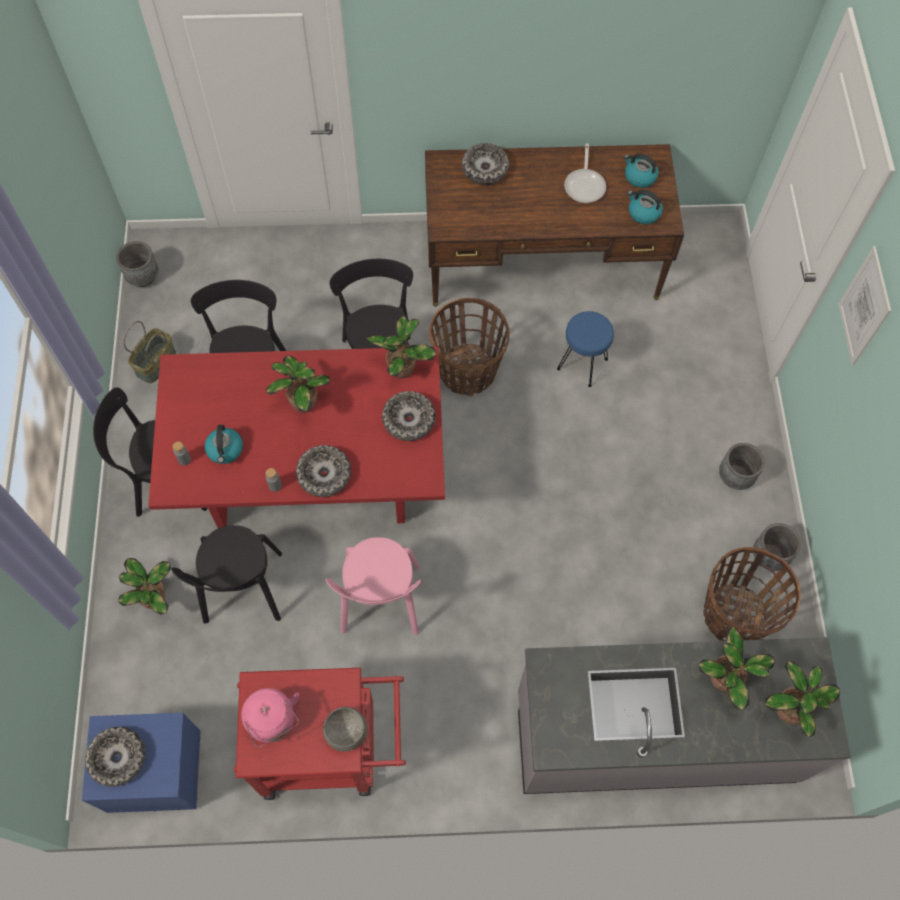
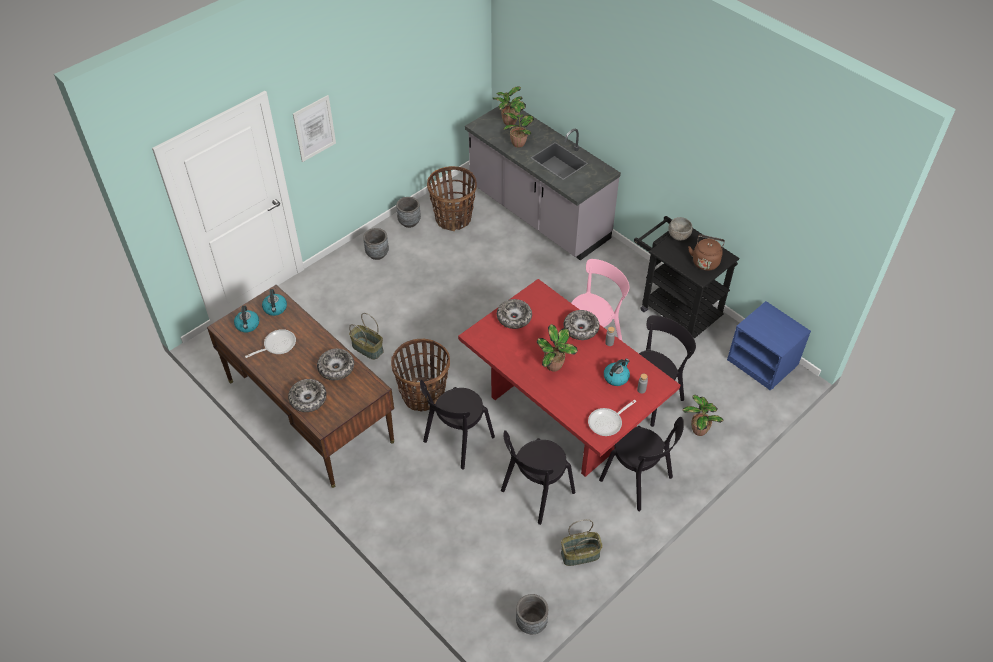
camera: 130 degrees left, 15 degrees down
bowl [85,727,145,787] -> bowl moved to [317,349,354,380]
red cart [234,668,406,800] -> black cart [634,216,740,338]
pink kettle [241,688,299,747] -> brown kettle [688,235,725,271]
potted plant [366,316,437,378] -> none
blue stool [557,311,614,387] -> basket [349,313,384,360]
none -> frying pan [588,400,636,436]

